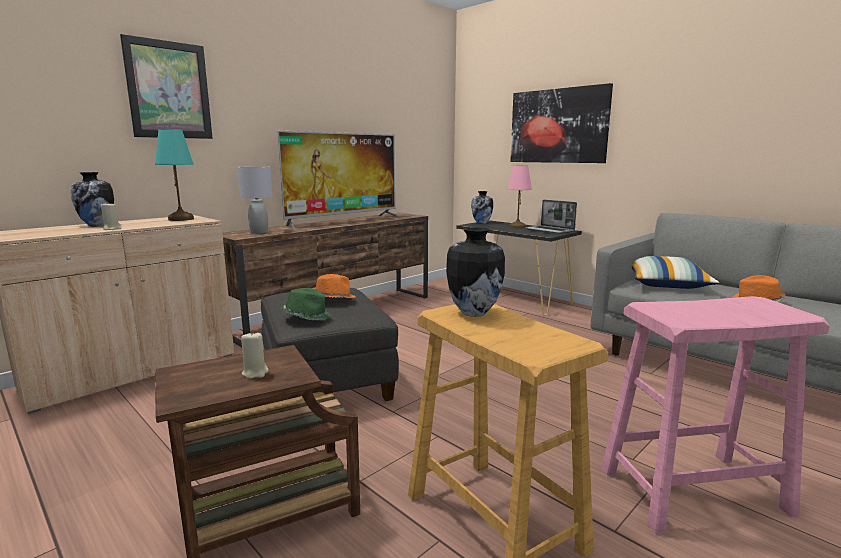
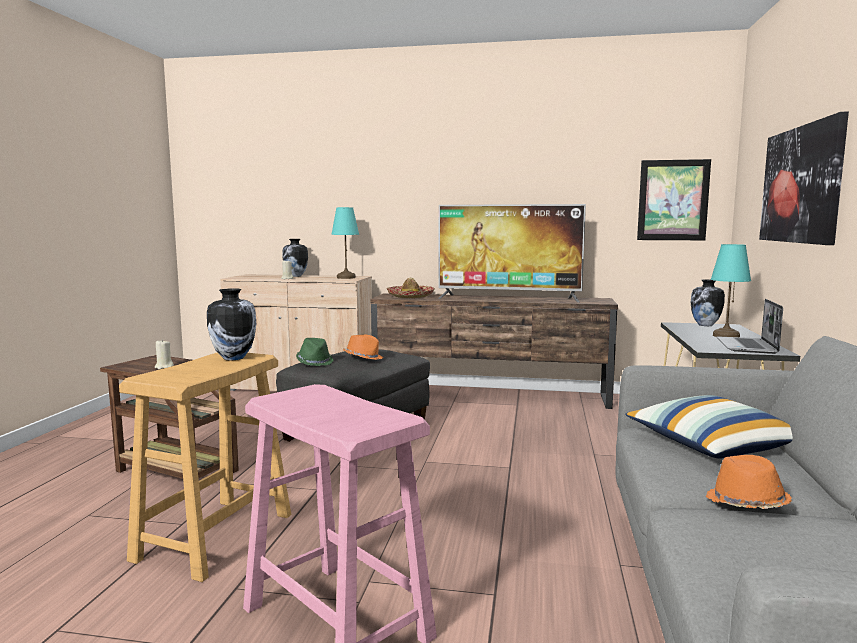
camera: 55 degrees right, 5 degrees down
picture [120,34,213,139] -> picture moved to [637,159,711,240]
grey table lamp [237,166,273,233] -> hat [386,278,435,298]
pink table lamp [507,165,532,229] -> turquoise table lamp [711,244,751,337]

